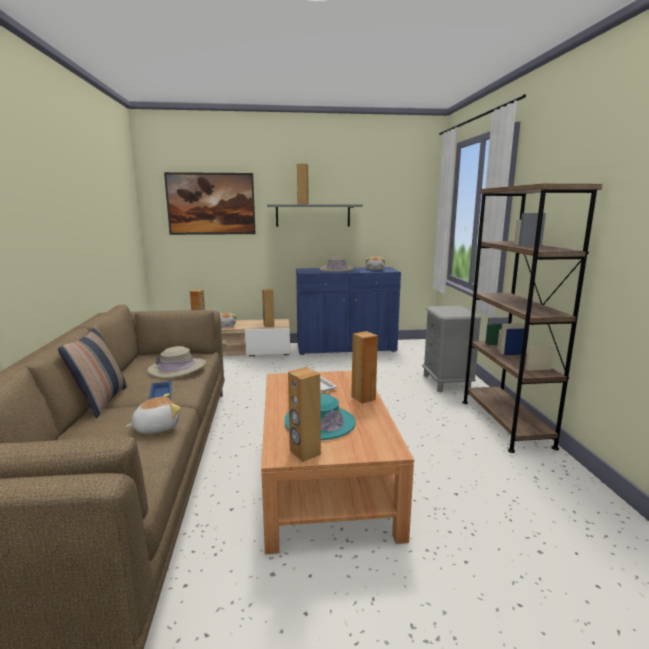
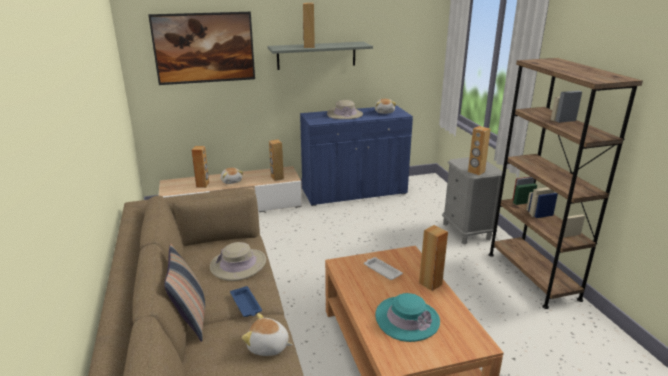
camera: 10 degrees left, 10 degrees up
plush toy [126,393,181,434] -> plush toy turned 120 degrees counterclockwise [242,313,293,356]
brown speaker [288,367,321,462] -> brown speaker moved to [468,126,491,175]

